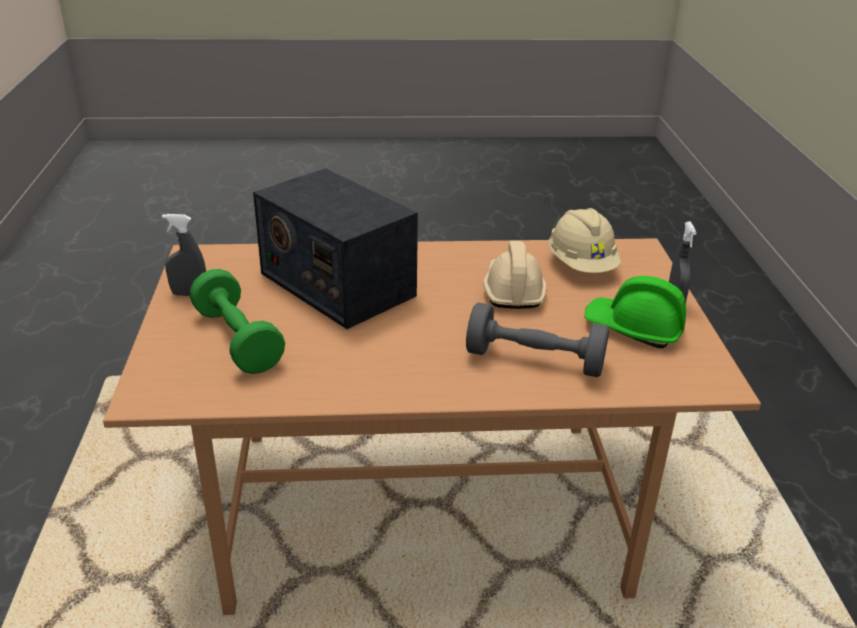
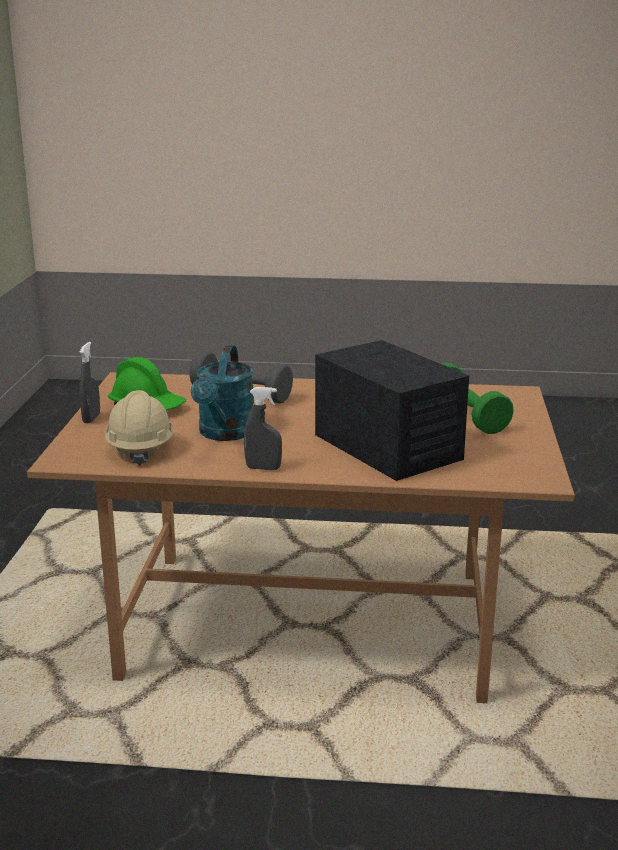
camera: 170 degrees left, 10 degrees down
grey spray bottle [162,214,206,296] -> grey spray bottle moved to [244,387,282,470]
beige hard hat [483,241,547,309] -> turquoise watering can [191,345,254,441]

